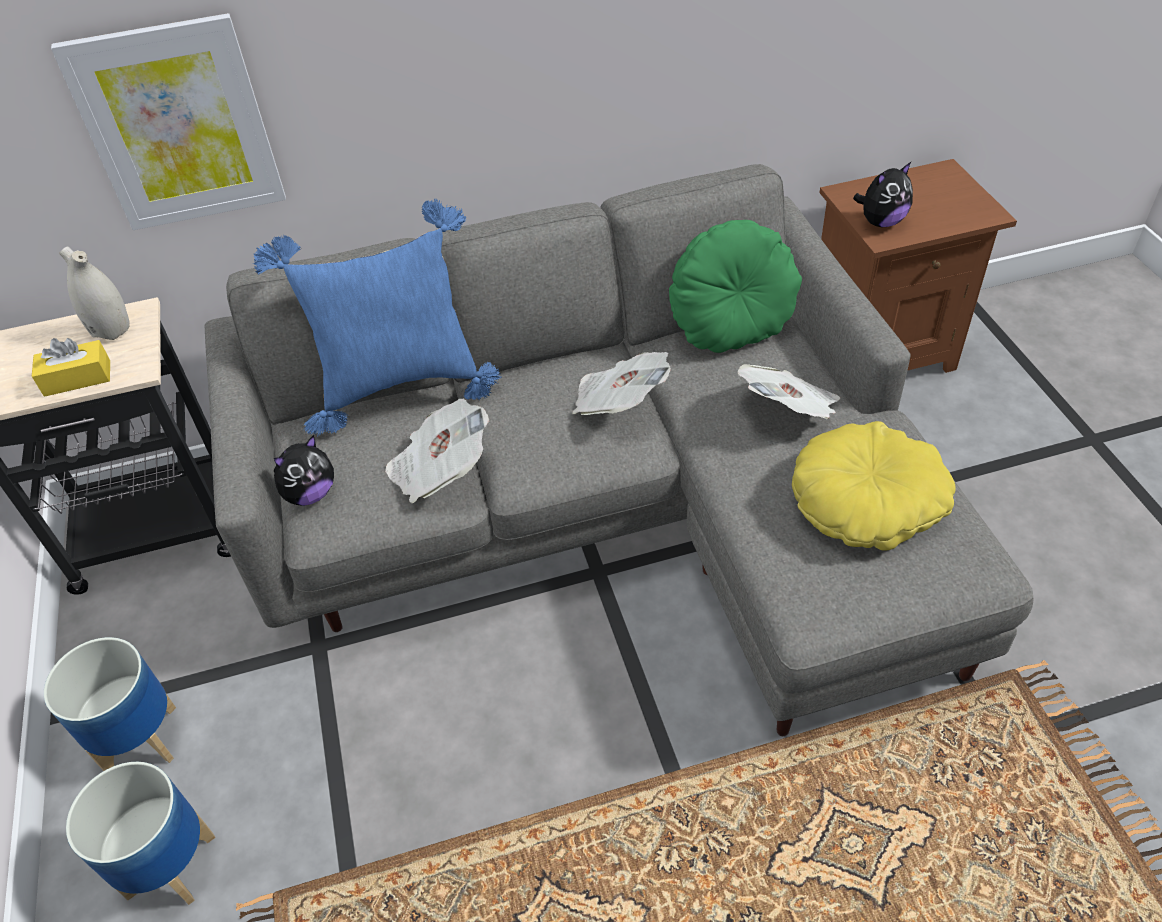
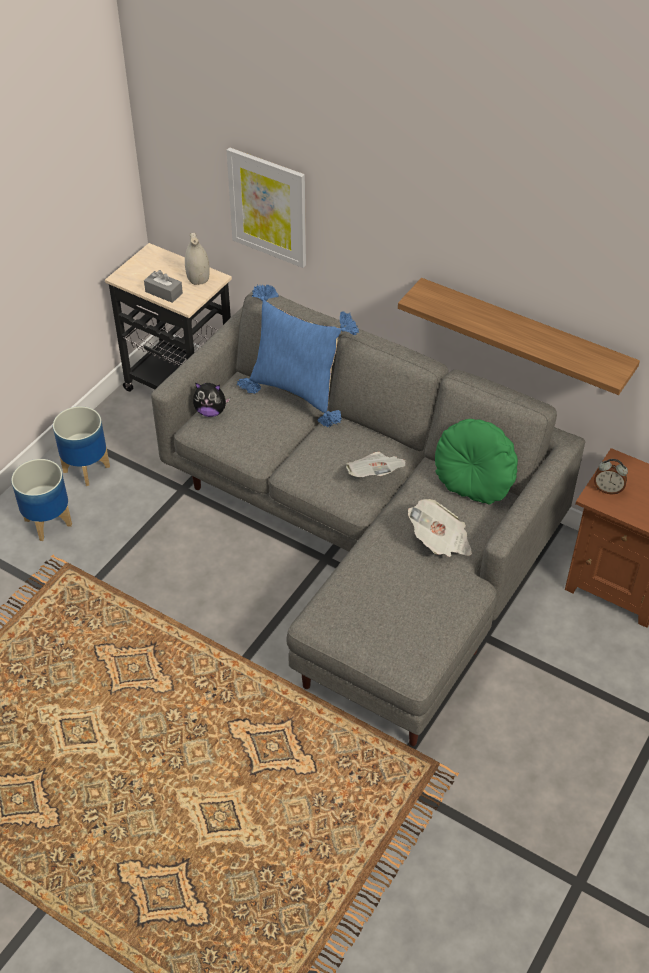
camera: 45 degrees right, 0 degrees up
yellow tissue box [32,338,110,397] -> grey tissue box [144,270,183,303]
newspaper [385,398,489,503] -> none
yellow pillow [792,421,956,551] -> none
plush toy [853,162,913,227] -> alarm clock [594,459,628,494]
none -> shelf [398,278,640,395]

